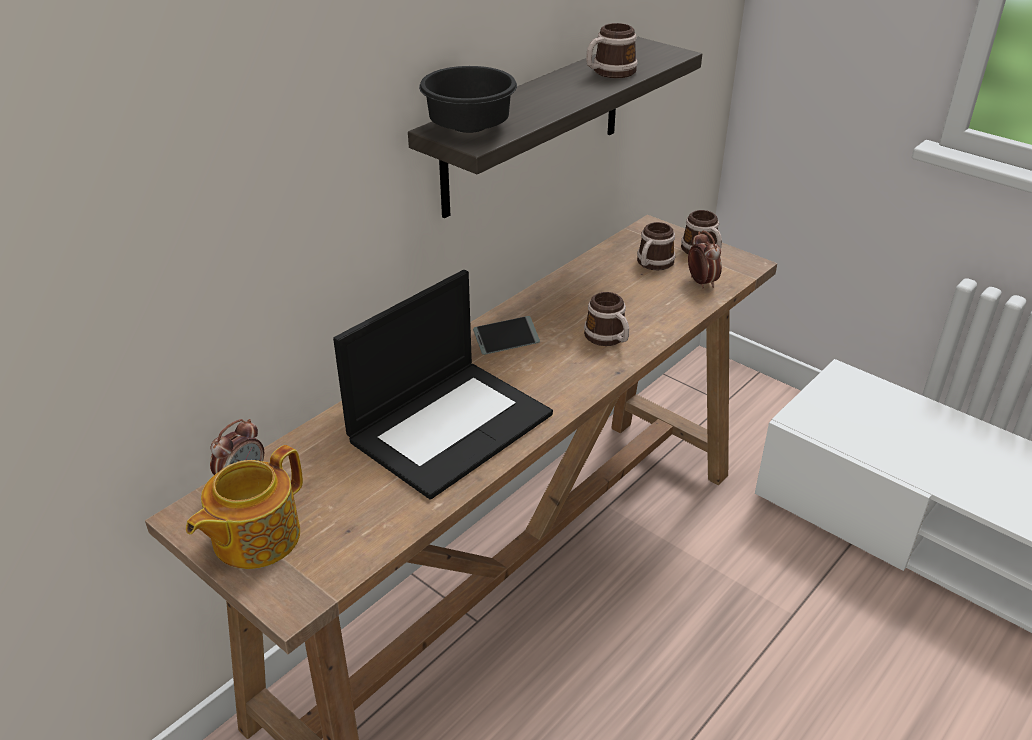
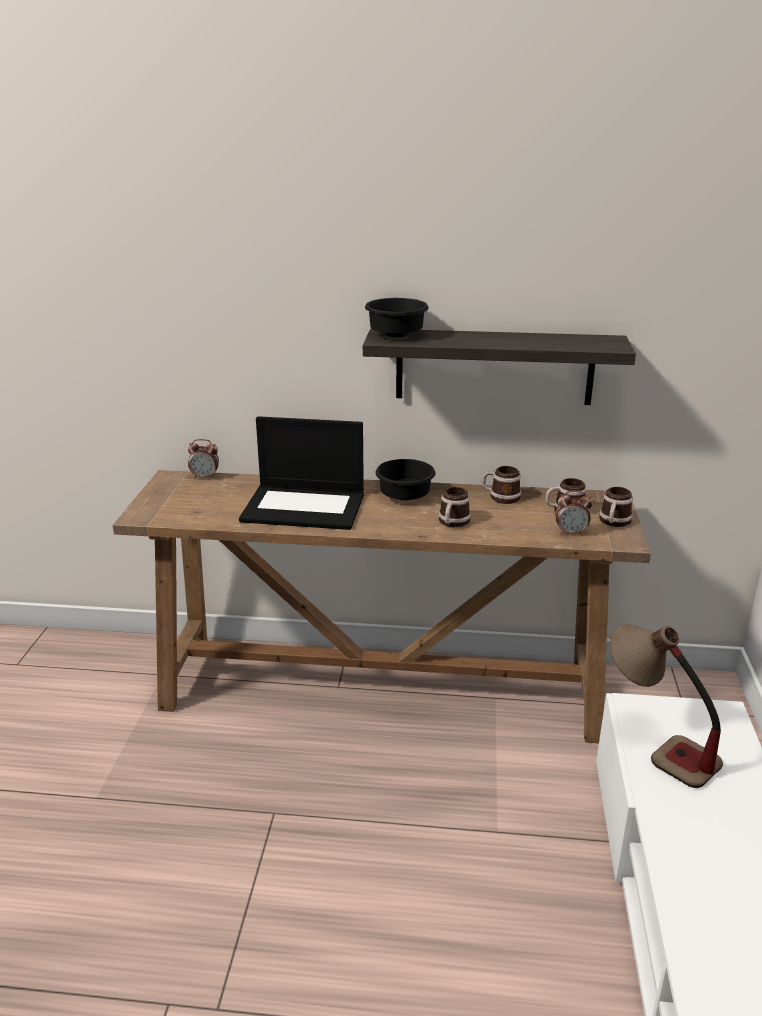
camera: 55 degrees right, 10 degrees down
teapot [186,445,303,569] -> none
phone [473,316,540,355] -> black bowl [376,459,436,500]
mug [586,23,638,78] -> mug moved to [482,466,521,504]
alarm clock [688,230,722,288] -> alarm clock turned 60 degrees clockwise [555,490,593,536]
none -> table lamp [610,624,723,788]

